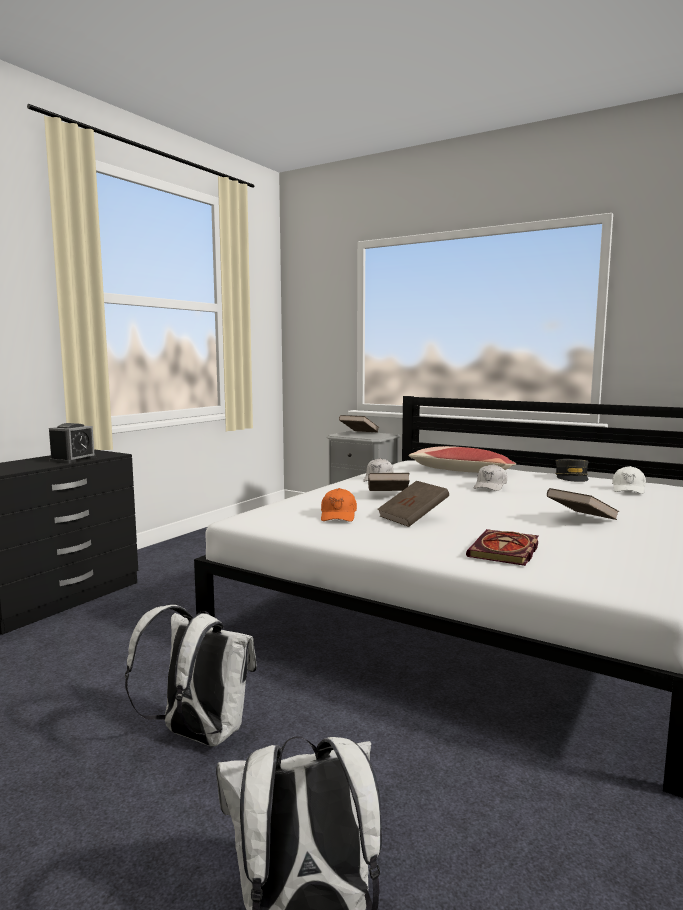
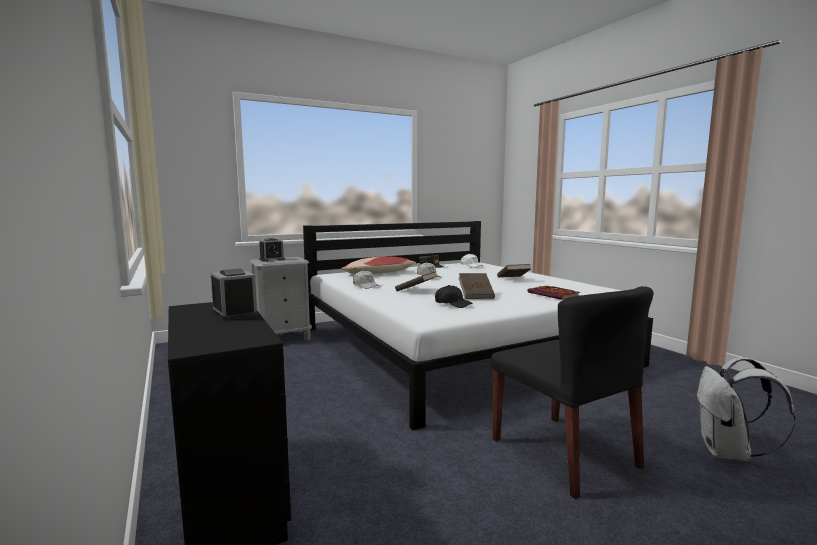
camera: 60 degrees left, 0 degrees up
white backpack [125,605,257,746] -> black chair [491,286,654,499]
orange cap [321,488,357,522] -> black cap [435,285,473,308]
brown book [339,415,379,432] -> alarm clock [259,238,285,262]

